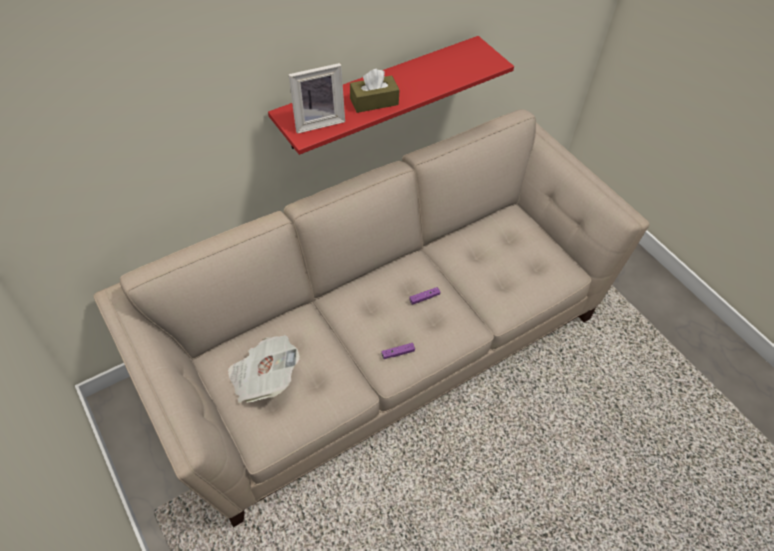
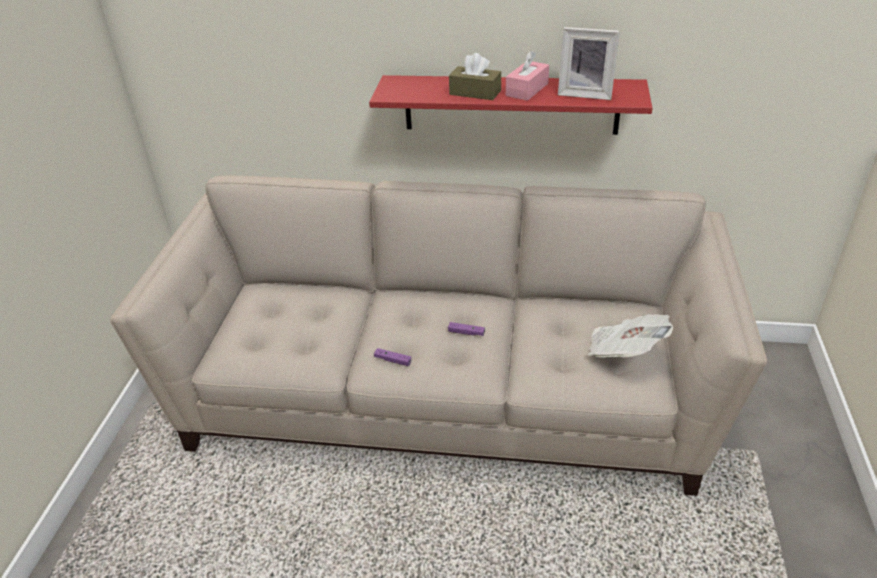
camera: 45 degrees right, 15 degrees down
newspaper [228,335,300,403] -> newspaper moved to [588,314,673,357]
picture frame [288,63,345,134] -> picture frame moved to [558,27,620,100]
none -> pink tissue box [506,51,549,101]

